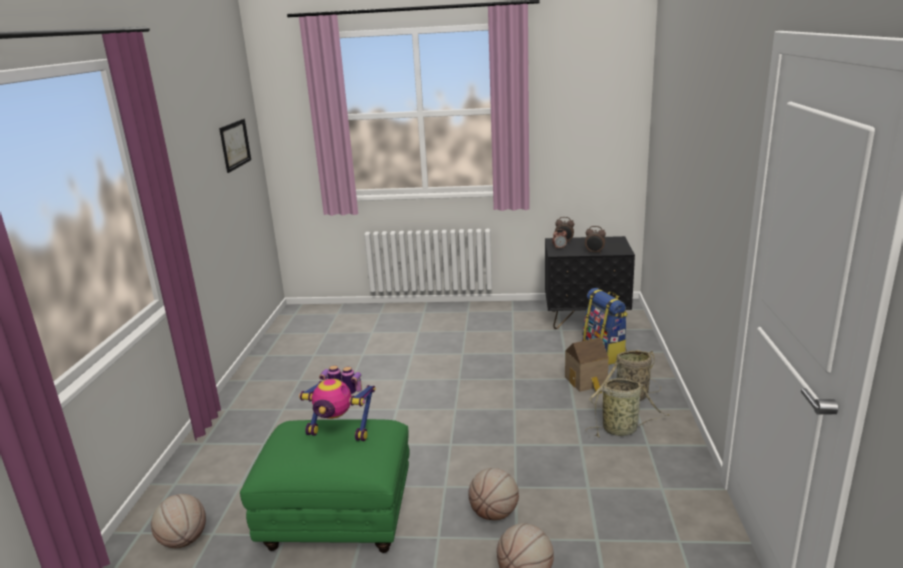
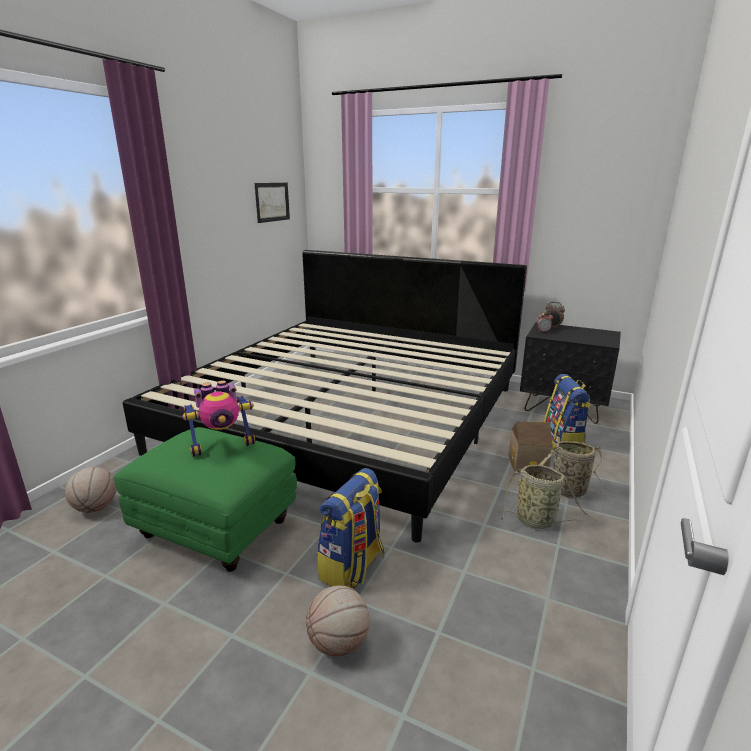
camera: 20 degrees right, 0 degrees up
toy robot [299,365,376,441] -> toy robot turned 60 degrees counterclockwise [183,380,255,457]
basketball [468,468,519,520] -> backpack [317,468,385,589]
alarm clock [585,226,606,254] -> none
none -> bed [122,250,527,543]

